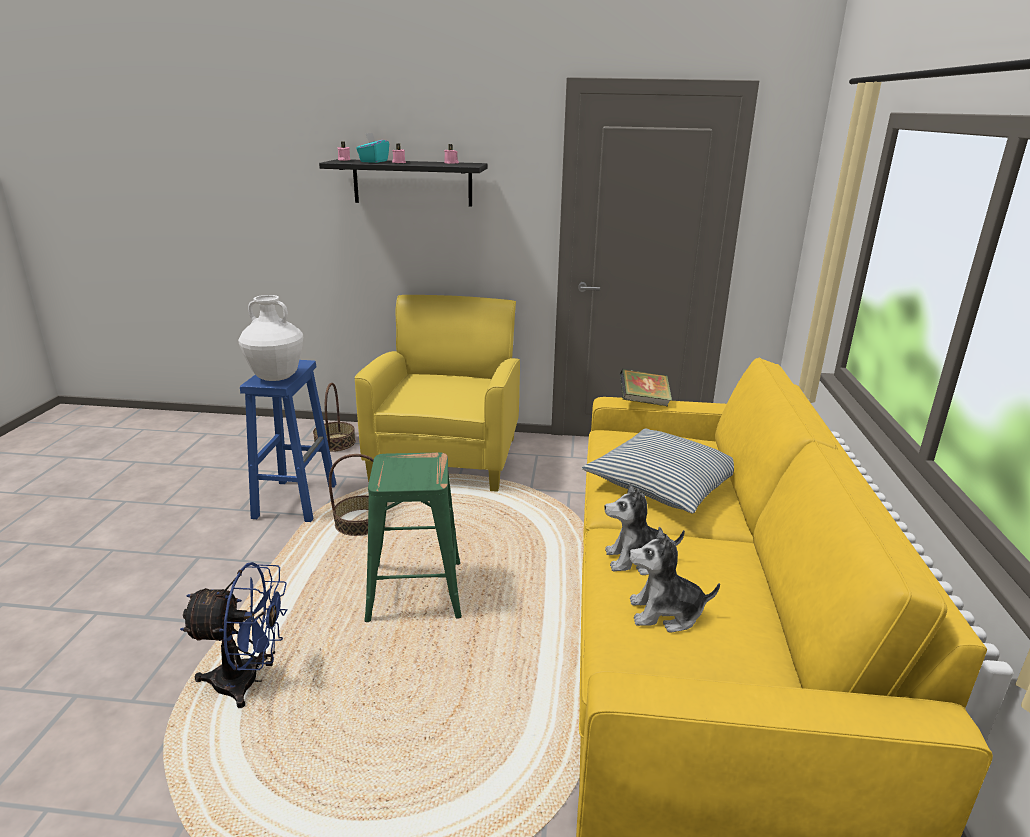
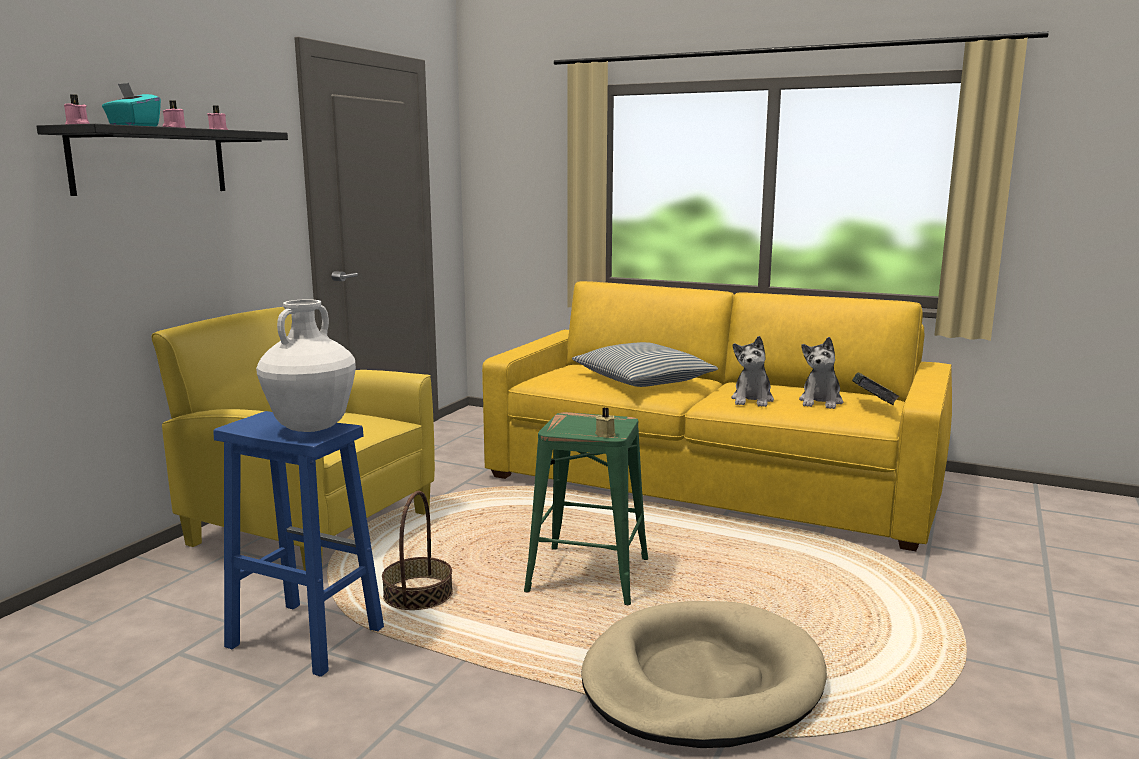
camera: 70 degrees left, 10 degrees down
blue fan [180,562,287,708] -> beige dog bed [581,601,827,748]
basket [313,383,356,452] -> none
book [620,369,672,406] -> book moved to [852,372,900,405]
none -> beige candle [595,408,616,438]

